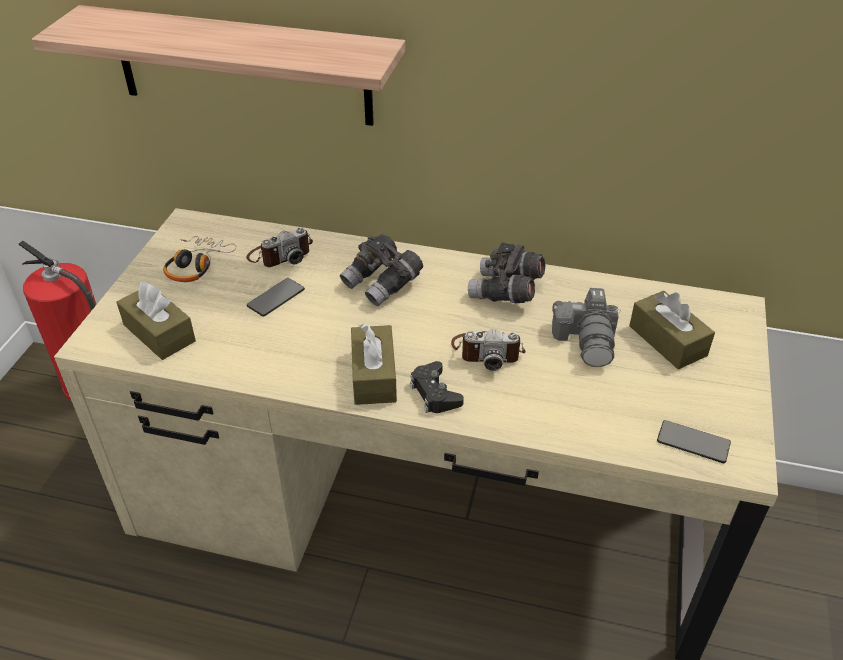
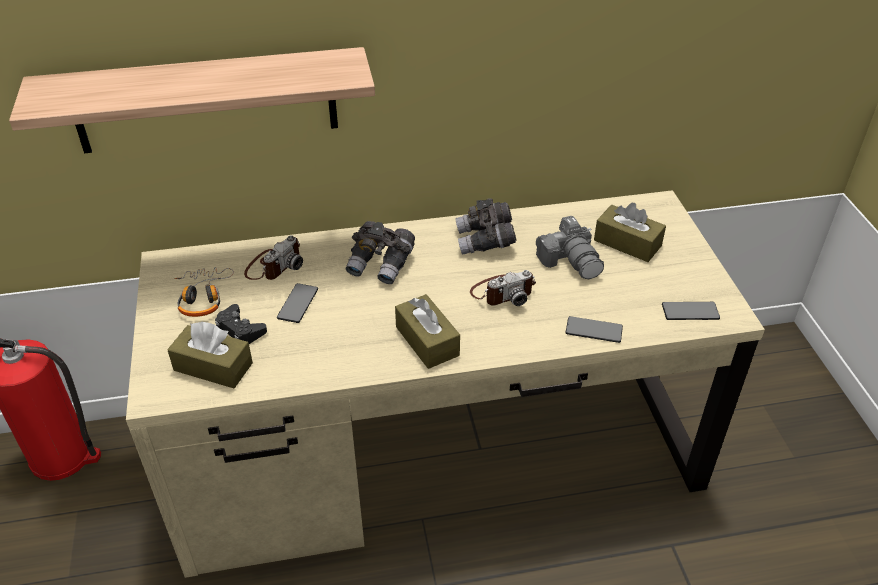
camera: 25 degrees left, 0 degrees up
black game controller [410,361,464,413] -> black game controller moved to [215,304,267,344]
none -> phone [566,316,623,343]

